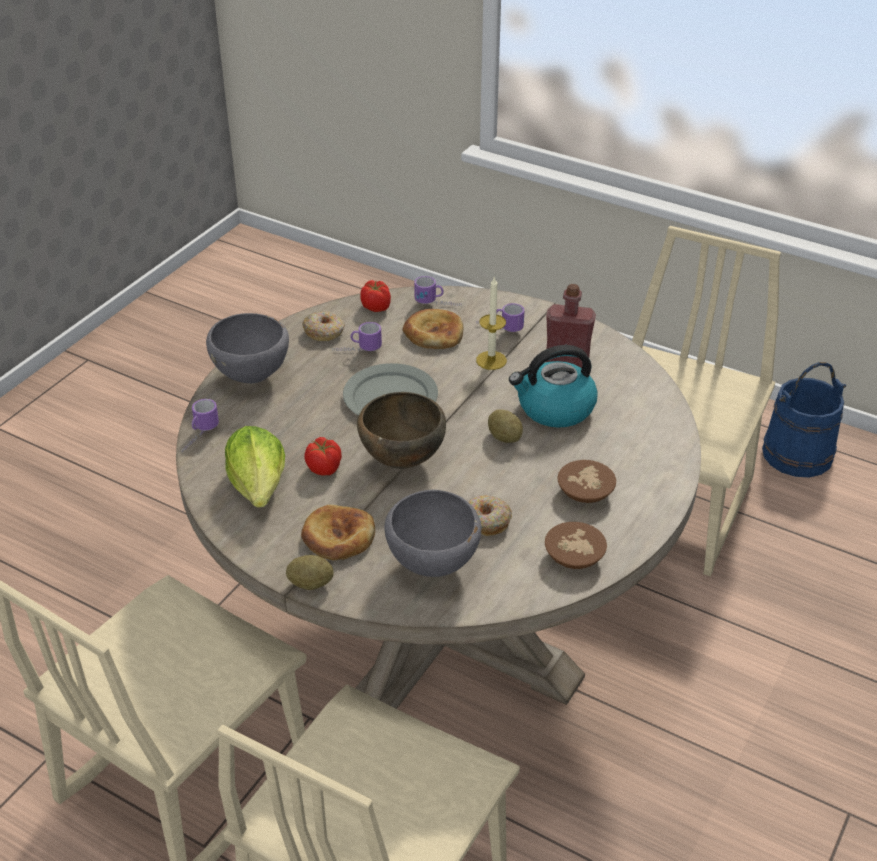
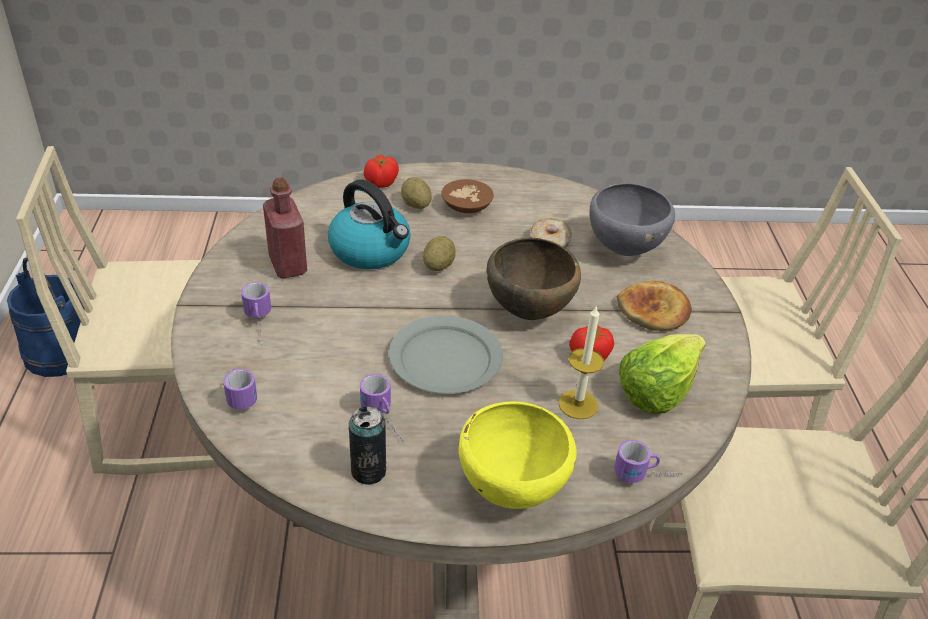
camera: 125 degrees left, 0 degrees up
grey bowl [206,313,289,383] -> yellow bowl [459,401,577,509]
potato [286,555,334,590] -> potato moved to [401,177,432,209]
donut [302,312,345,341] -> can [349,406,386,485]
tomato [360,280,391,312] -> tomato moved to [364,154,399,188]
bread [402,309,463,349] -> none
candle [476,277,507,370] -> candle moved to [558,305,604,419]
brown bowl [545,522,607,569] -> none

